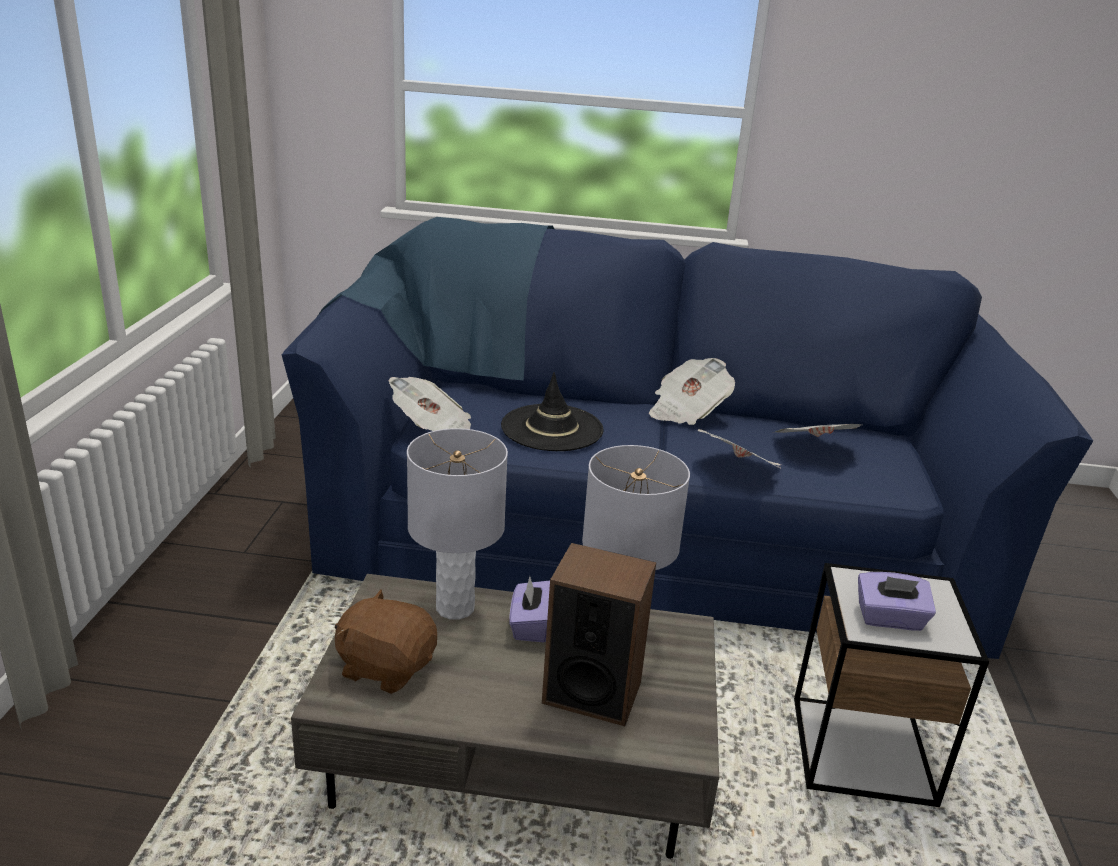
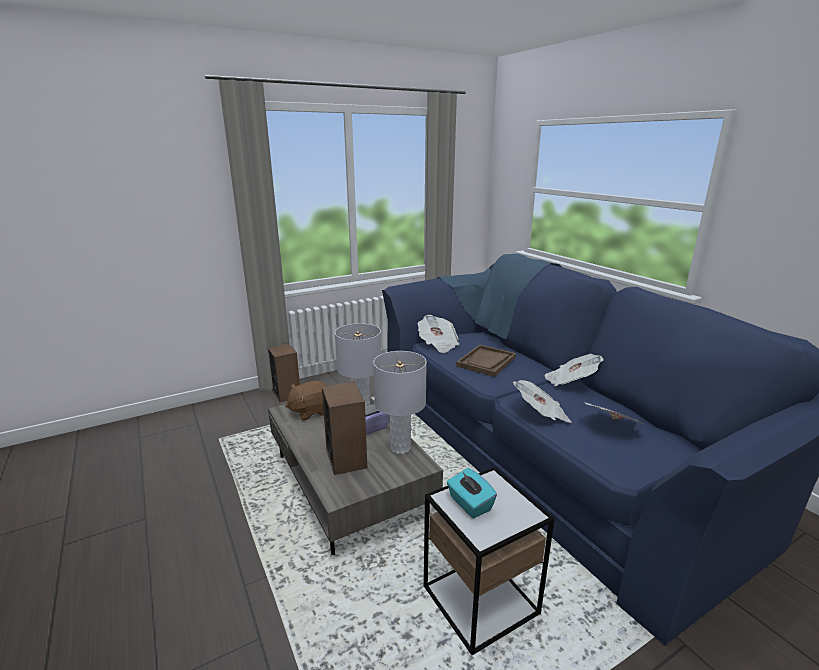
camera: 55 degrees right, 5 degrees down
brown plush toy [335,590,437,694] -> brown plush toy turned 105 degrees counterclockwise [286,380,327,421]
black hat [501,372,604,451] -> brown tray [456,345,516,377]
purple tissue box [858,572,936,631] -> turquoise tissue box [447,468,497,519]
none -> speaker [268,343,300,402]

